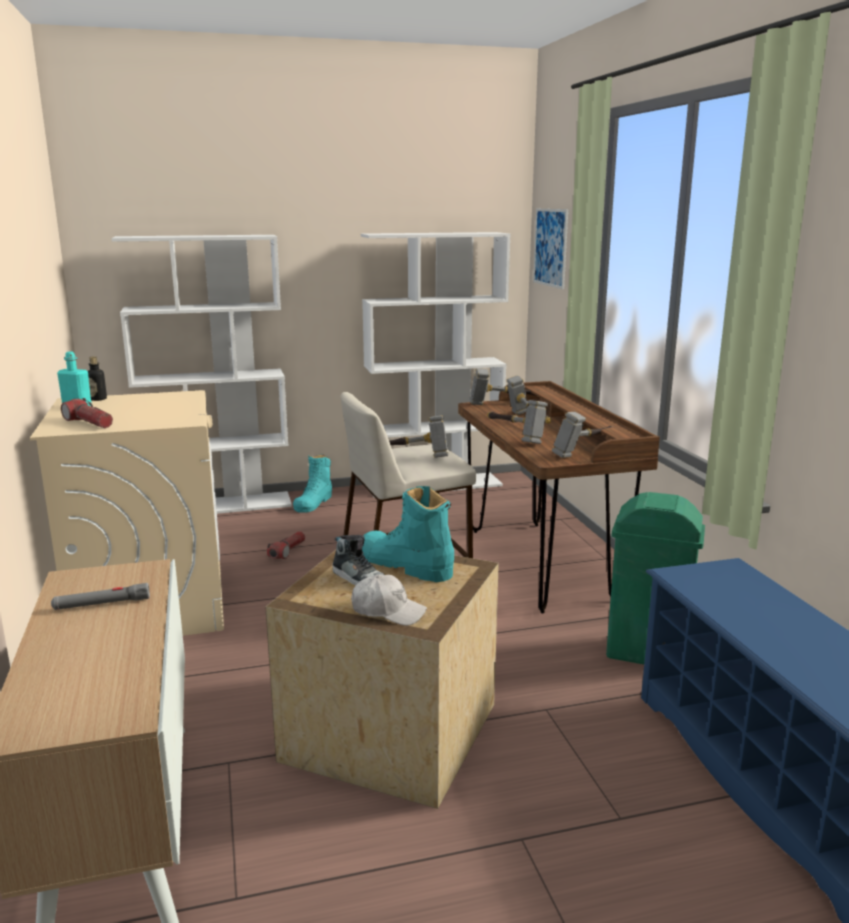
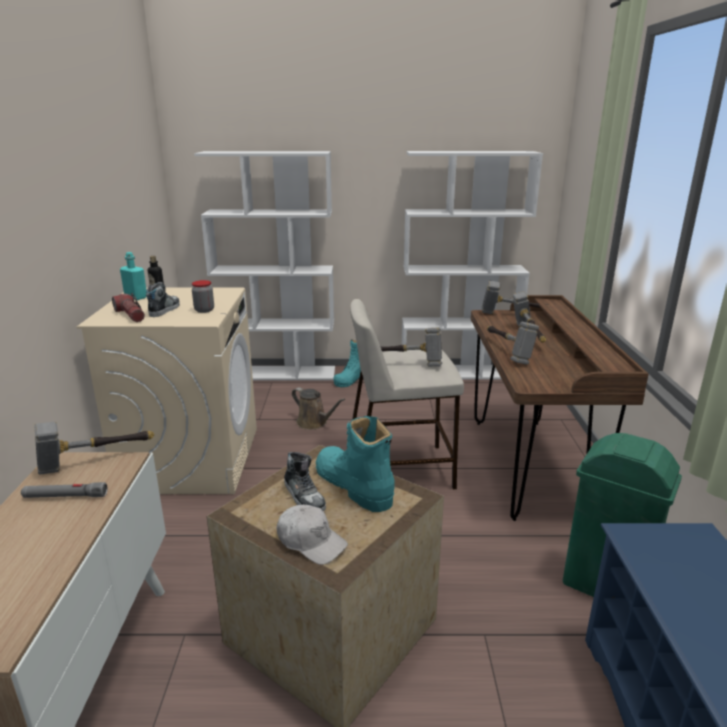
camera: 15 degrees right, 5 degrees up
flashlight [267,531,305,559] -> brown watering can [292,388,345,430]
picture [533,209,568,289] -> none
hammer [552,412,613,458] -> hammer moved to [34,422,155,475]
none -> shoe [146,282,180,317]
none -> jar [192,280,214,313]

